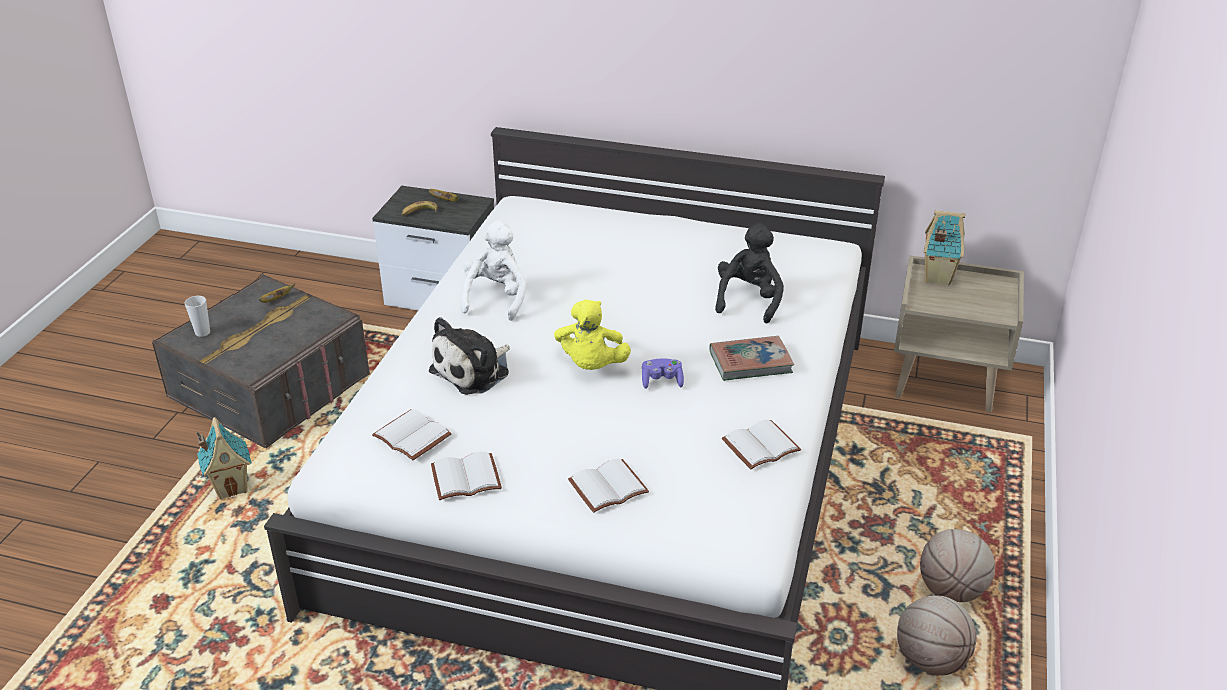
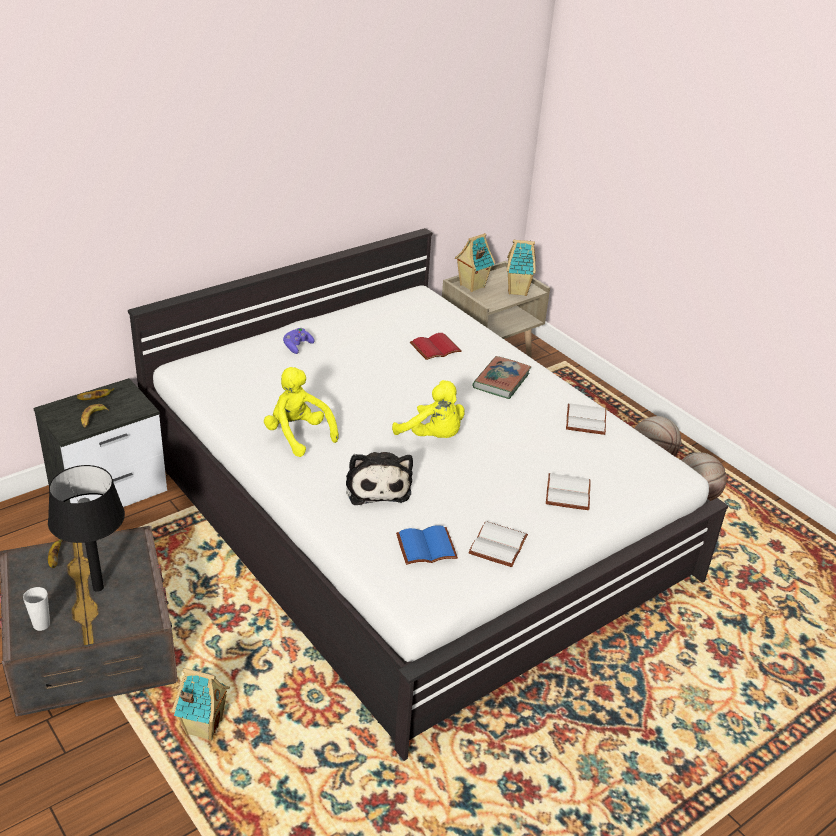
camera: 55 degrees left, 0 degrees up
white book [372,409,452,461] -> blue book [396,525,458,565]
white plush toy [461,221,527,321] -> yellow plush toy [264,367,339,457]
purple game controller [642,359,684,389] -> purple game controller moved to [283,328,315,354]
black plush toy [715,223,784,324] -> red book [410,333,462,360]
none -> black table lamp [48,465,125,592]
none -> toy house [507,240,536,296]

